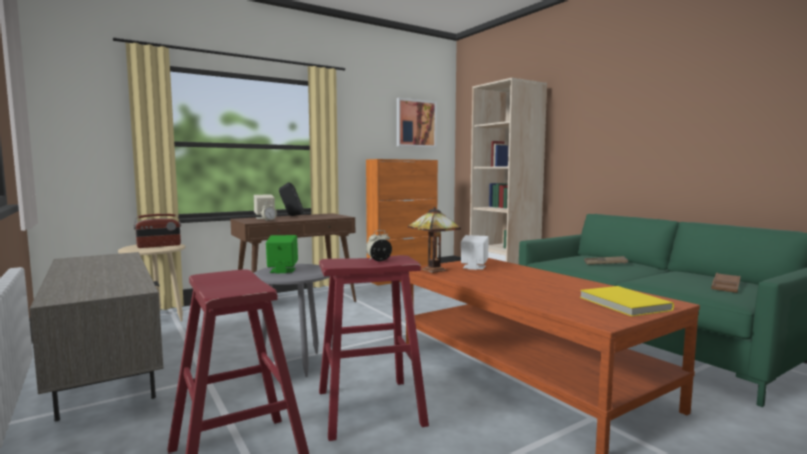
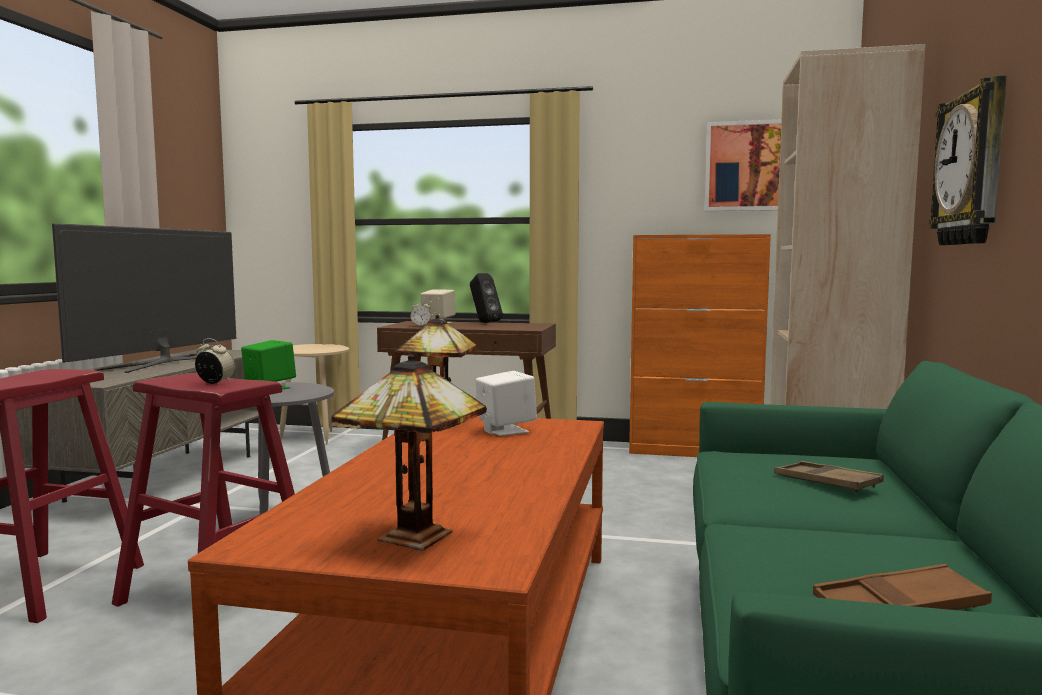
camera: 45 degrees right, 0 degrees up
radio [134,214,181,248] -> none
yellow book [580,286,674,316] -> table lamp [331,354,487,551]
none -> television [52,223,236,373]
none -> wall clock [929,75,1007,245]

